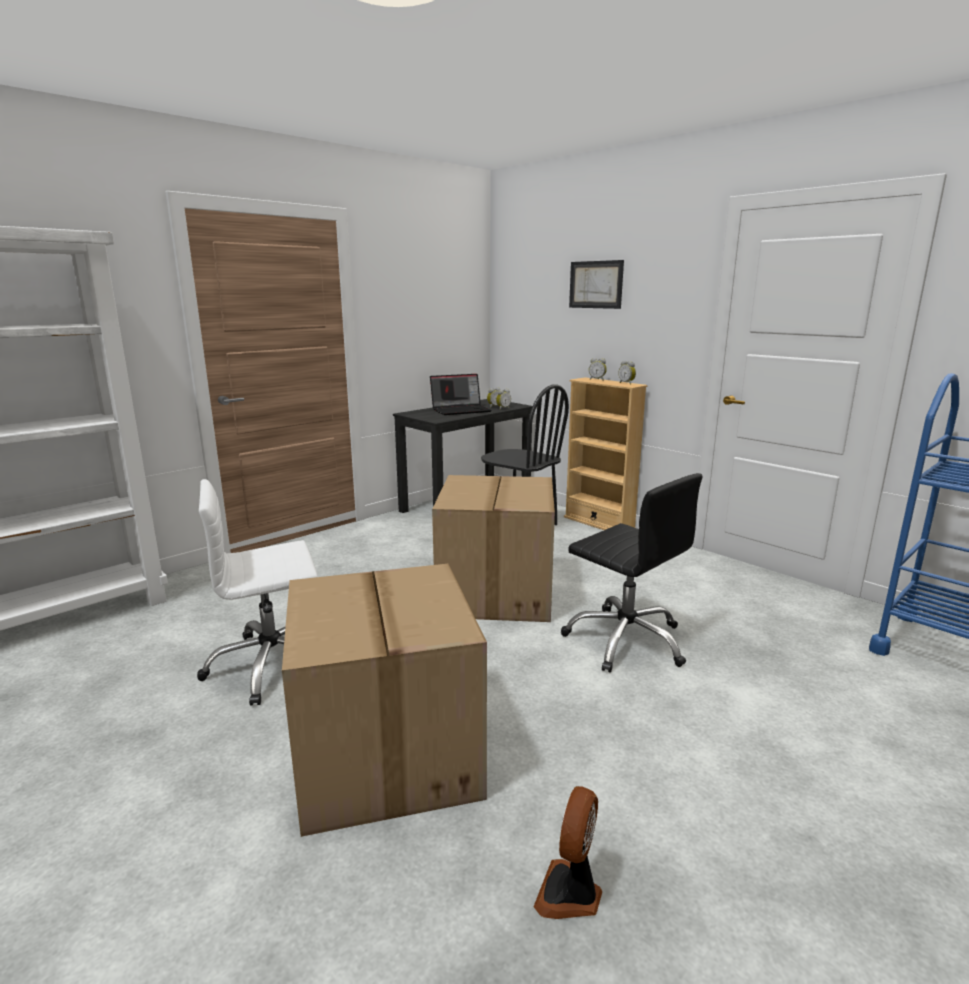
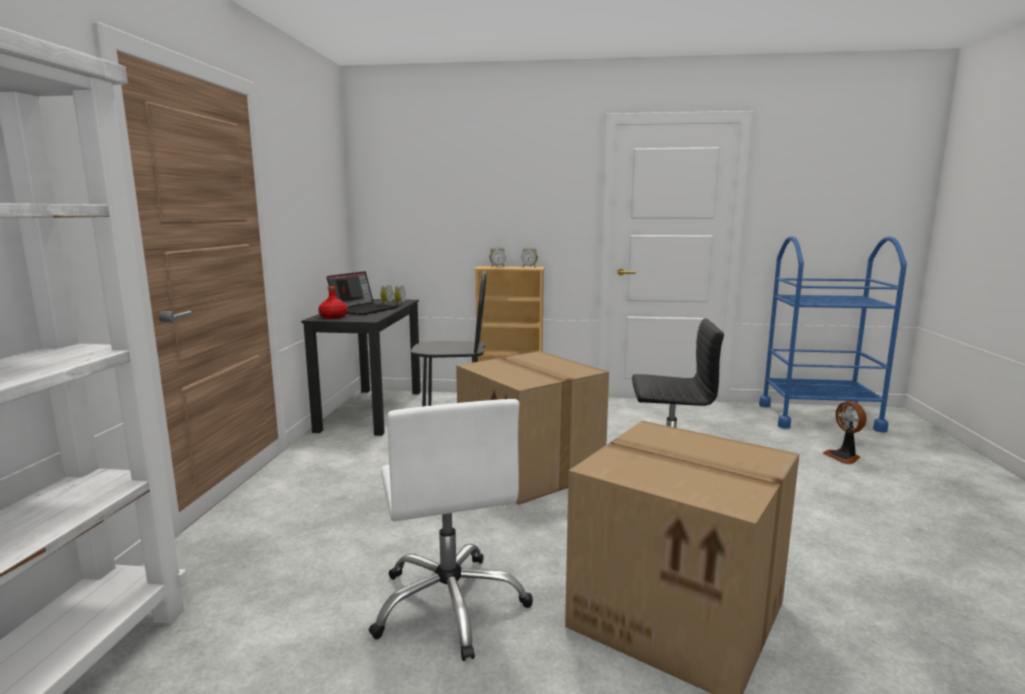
camera: 40 degrees left, 5 degrees down
white office chair [197,479,318,705] -> white office chair turned 45 degrees counterclockwise [369,399,533,661]
fan [534,786,602,919] -> fan moved to [823,401,867,464]
picture [569,260,624,309] -> none
none -> red bottle [318,286,348,319]

